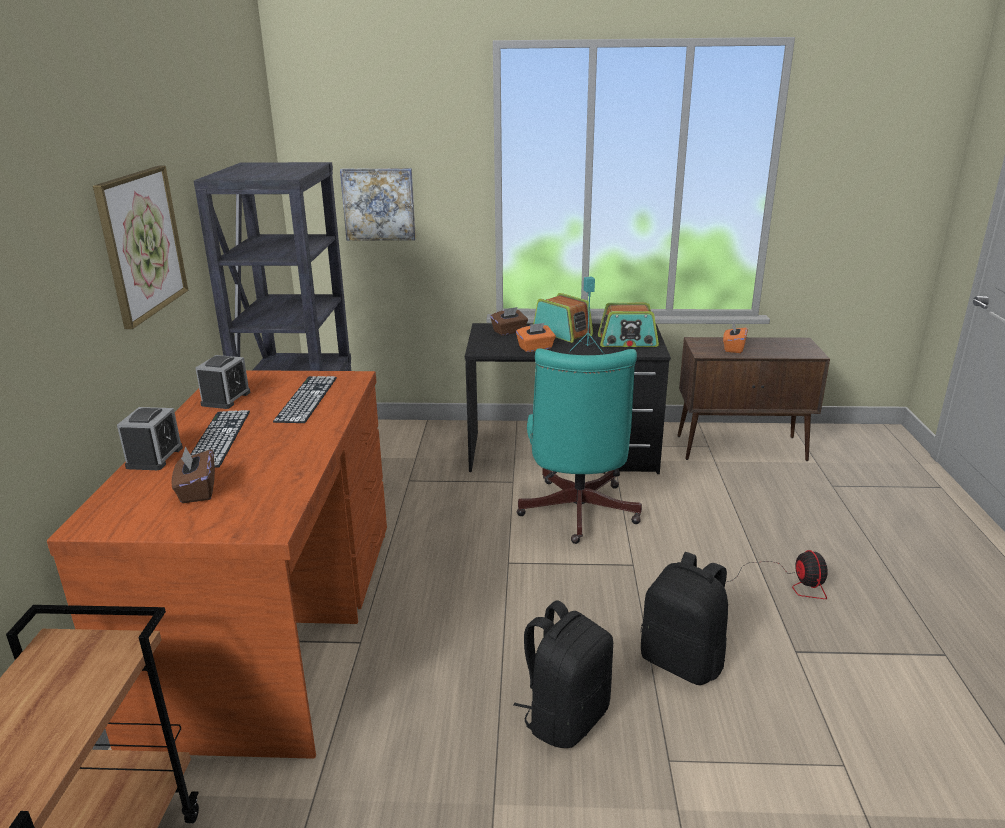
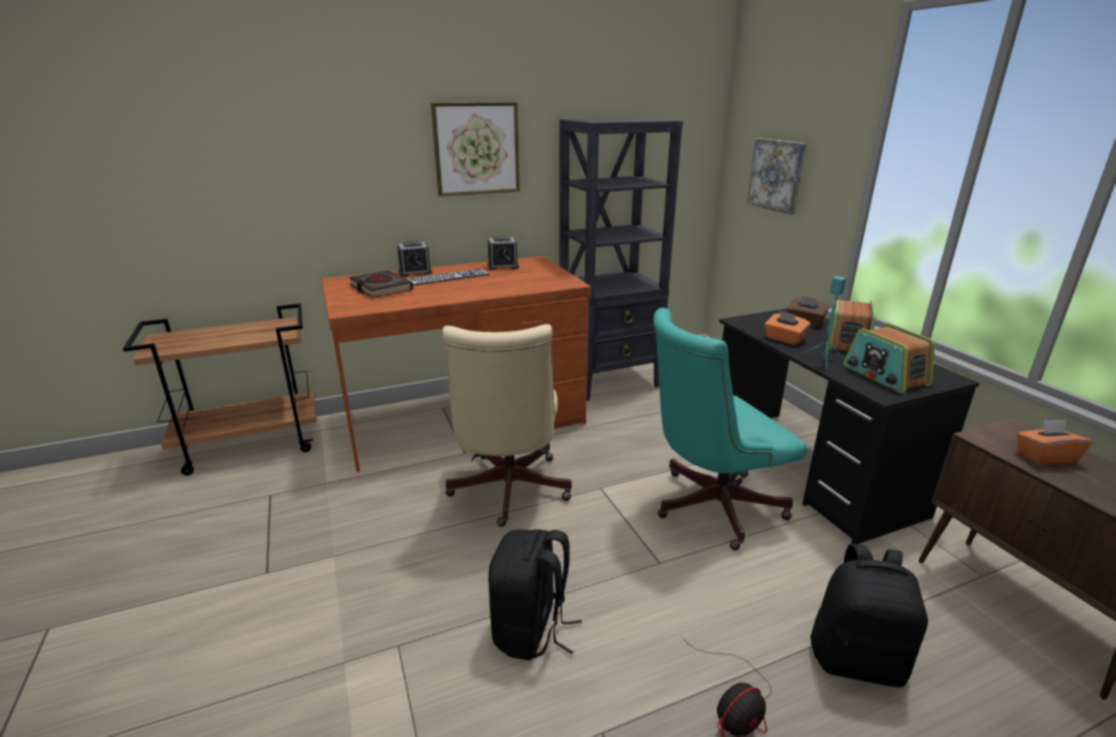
camera: 65 degrees right, 0 degrees up
brown tissue box [171,446,215,503] -> black book [349,270,413,298]
keyboard [273,376,337,423] -> none
black backpack [513,600,613,748] -> black backpack moved to [811,544,928,688]
none -> beige office chair [442,324,572,527]

